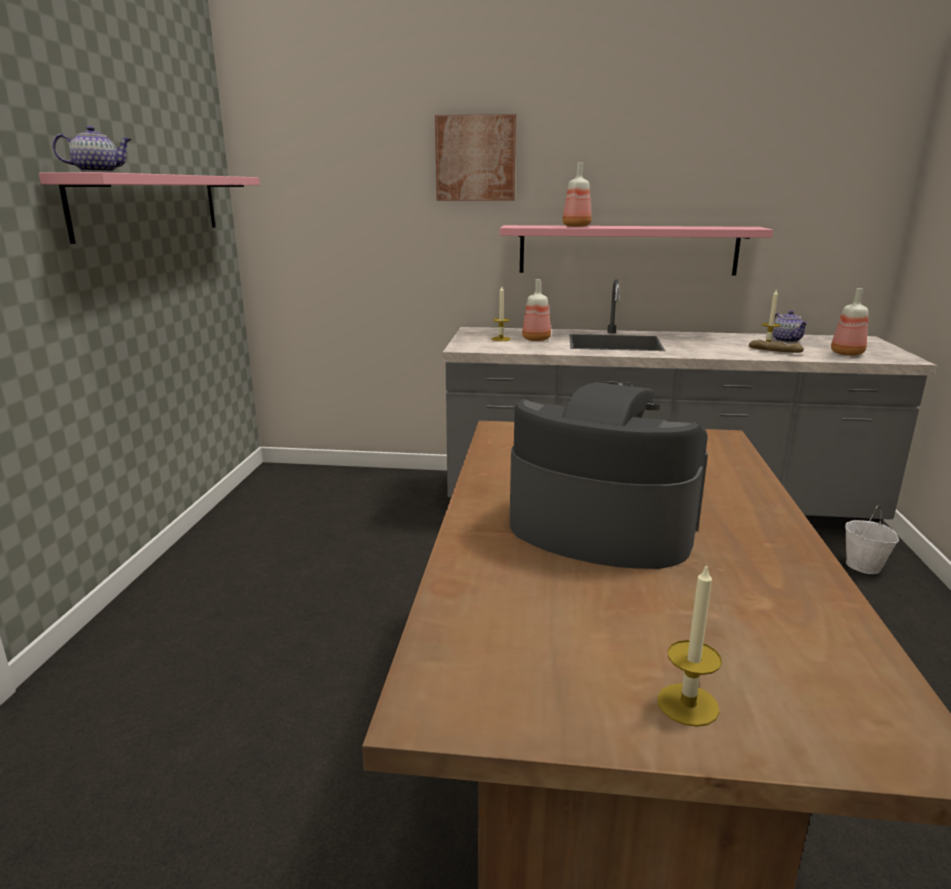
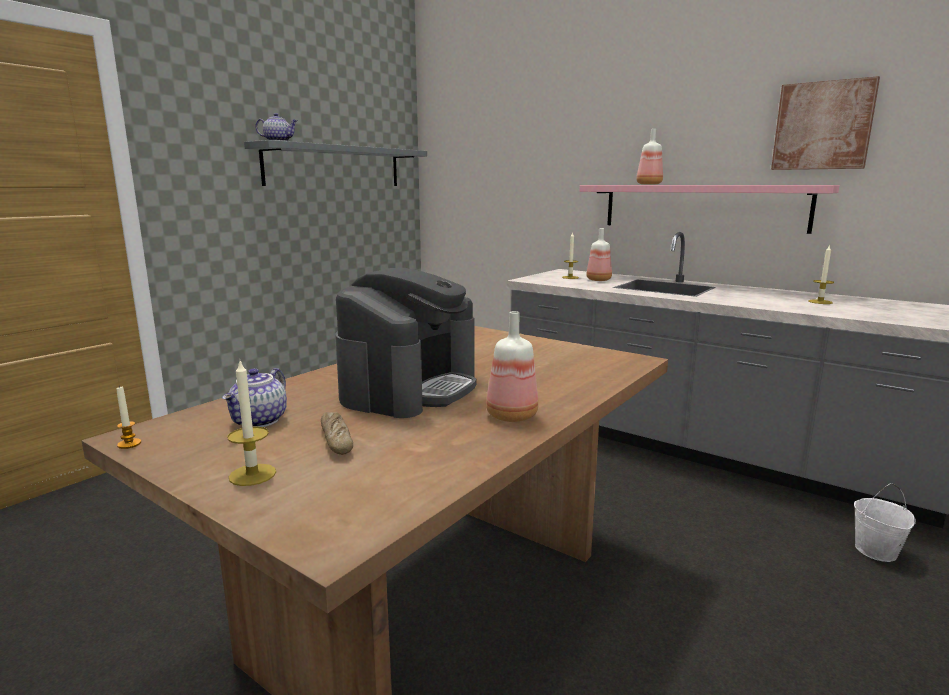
camera: 30 degrees right, 5 degrees down
pink shelf [39,172,260,244] -> grey shelf [244,140,427,186]
picture [435,114,516,201] -> picture moved to [771,76,880,170]
coffee machine [510,382,708,569] -> coffee machine turned 60 degrees clockwise [335,268,477,418]
bread [749,340,804,353] -> bread moved to [321,412,353,455]
teapot [772,311,808,343] -> teapot moved to [222,368,287,427]
bottle [831,288,868,356] -> bottle moved to [486,311,538,422]
none -> candle [116,385,141,449]

